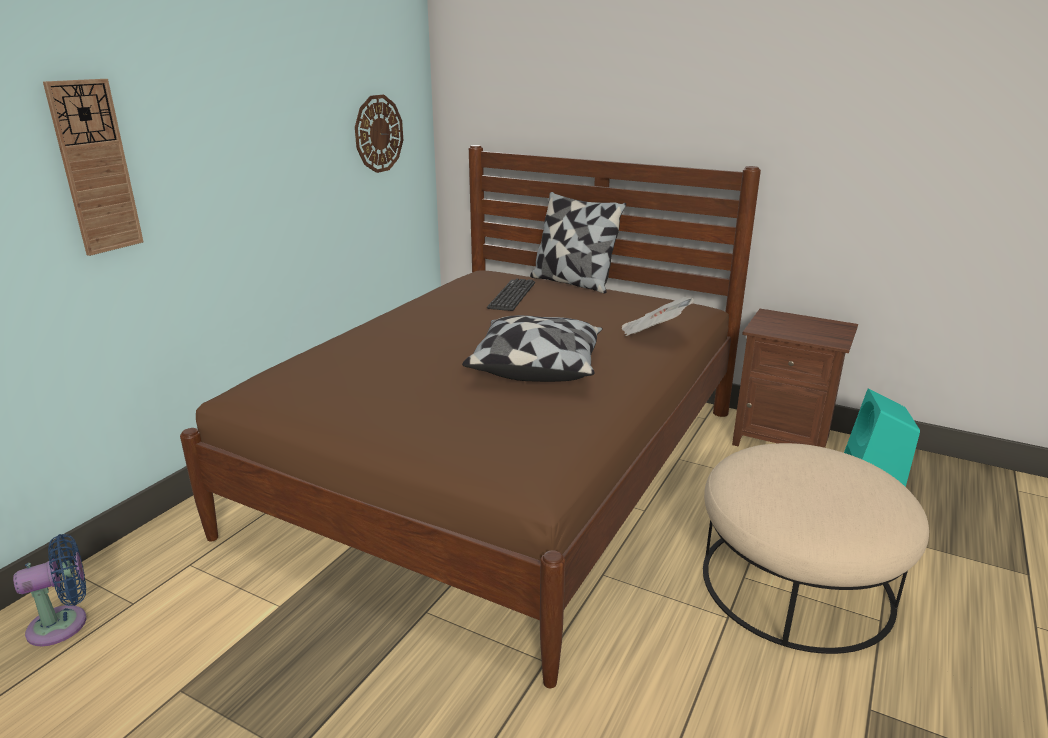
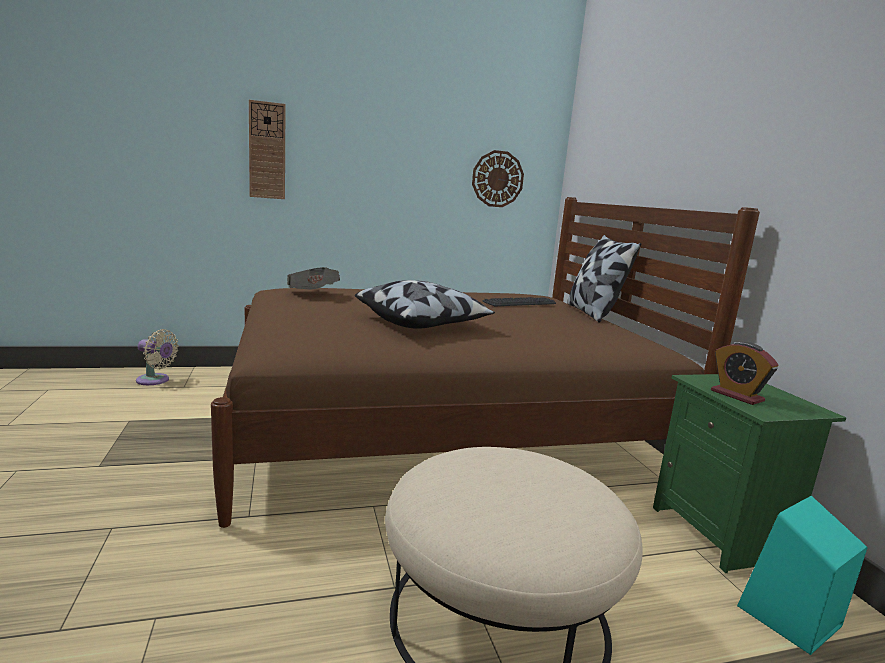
camera: 45 degrees right, 10 degrees down
blue fan [13,534,87,646] -> beige fan [136,329,179,385]
newspaper [622,297,694,336] -> newspaper moved to [287,267,340,290]
brown nightstand [732,309,858,448] -> green nightstand [653,374,846,573]
none -> alarm clock [711,342,778,405]

